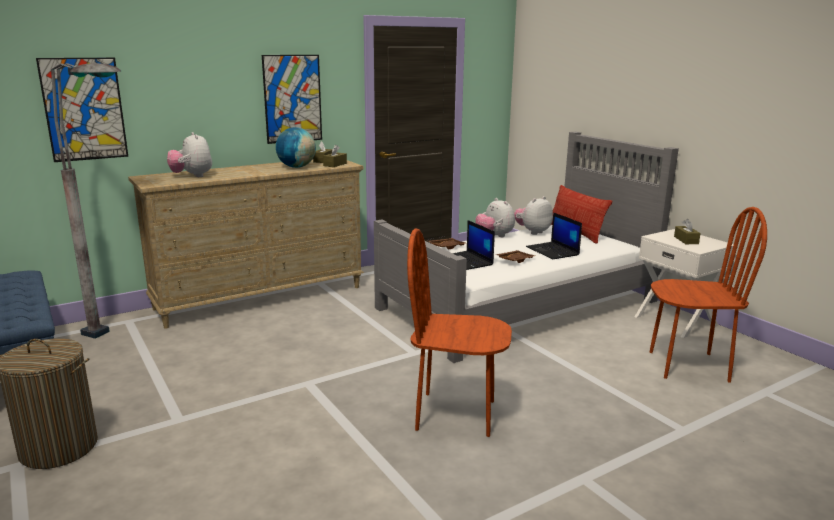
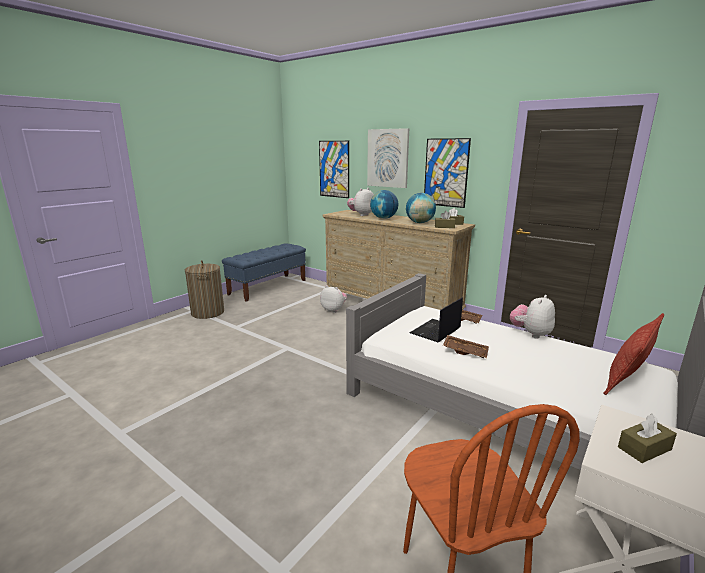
camera: 70 degrees right, 0 degrees up
grey floor lamp [51,63,121,339] -> none
brown chair [407,228,512,437] -> none
plush toy [514,196,553,235] -> plush toy moved to [320,285,347,313]
laptop [526,212,582,259] -> none
none -> picture [367,128,409,188]
none -> globe [370,190,398,219]

